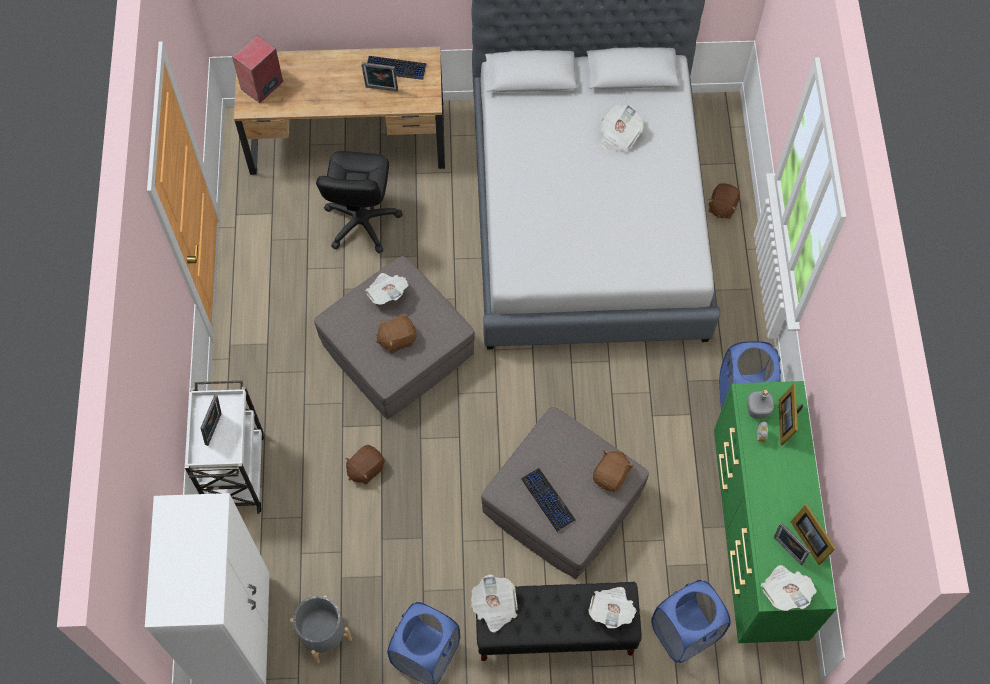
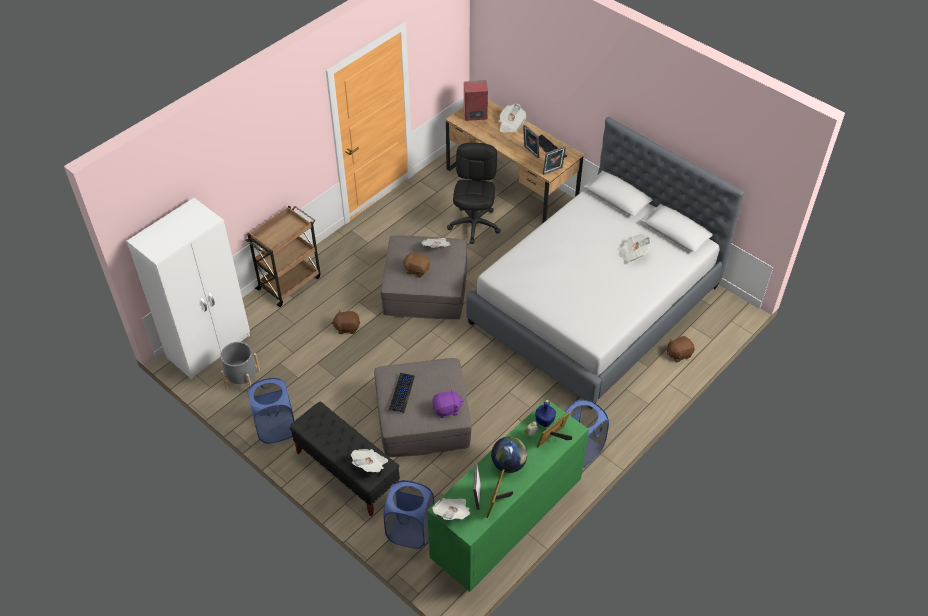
camera: 45 degrees right, 15 degrees down
white cart [185,381,264,514] -> brown cart [245,206,321,307]
picture frame [200,395,222,446] -> picture frame moved to [543,146,566,175]
black office chair [316,151,403,253] -> black office chair turned 135 degrees clockwise [447,143,501,244]
newspaper [471,574,517,632] -> newspaper moved to [499,104,526,133]
brown plush toy [593,450,633,492] -> purple plush toy [432,389,464,418]
grey bottle [747,390,774,419] -> blue bottle [535,400,556,427]
none -> globe [491,436,528,473]

